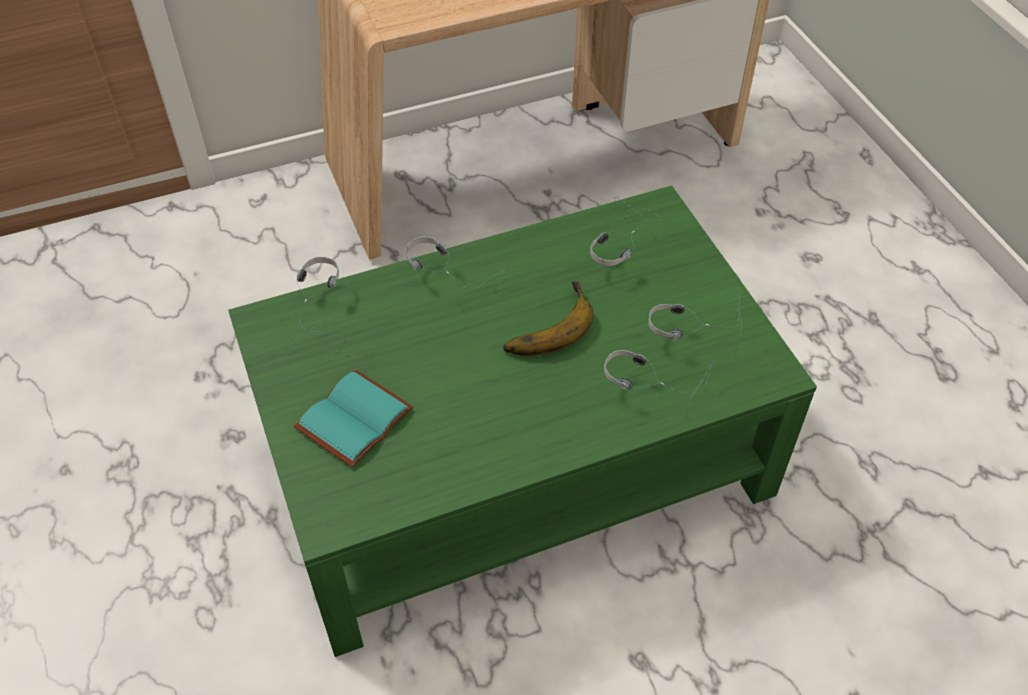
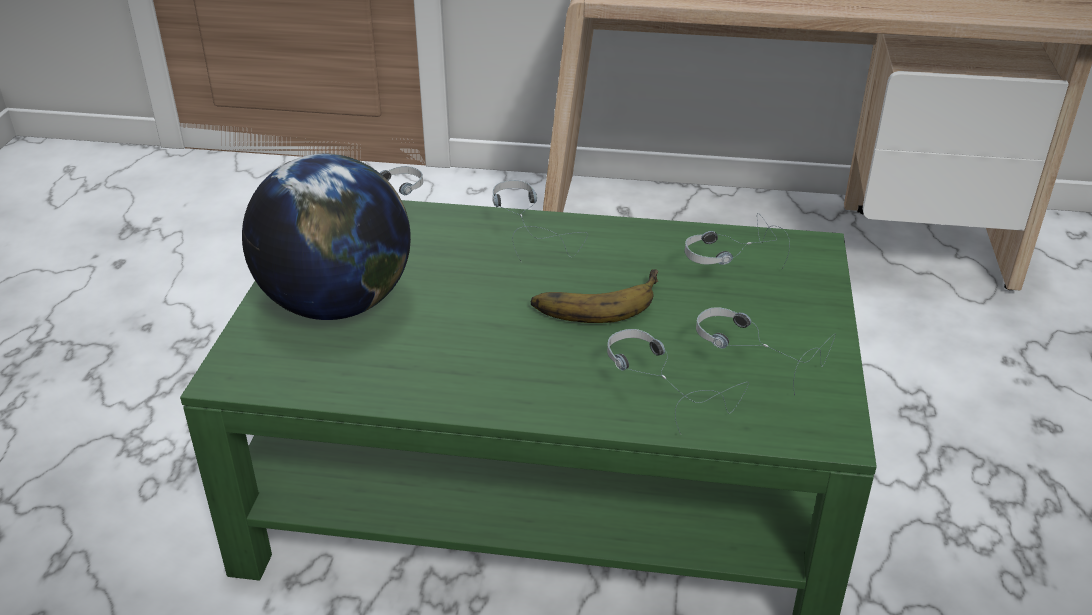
camera: 30 degrees right, 15 degrees down
turquoise book [294,369,413,467] -> globe [242,154,411,320]

